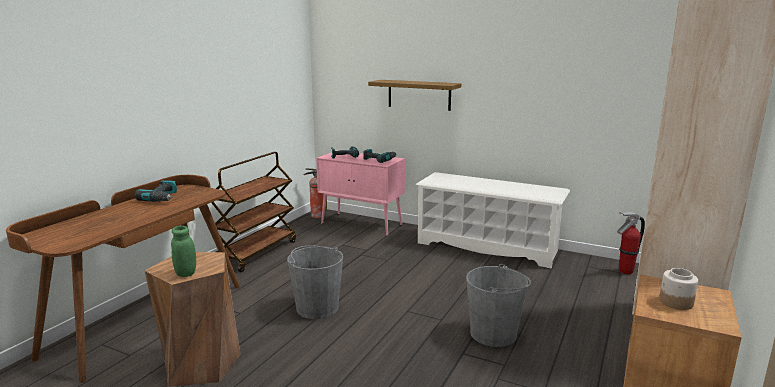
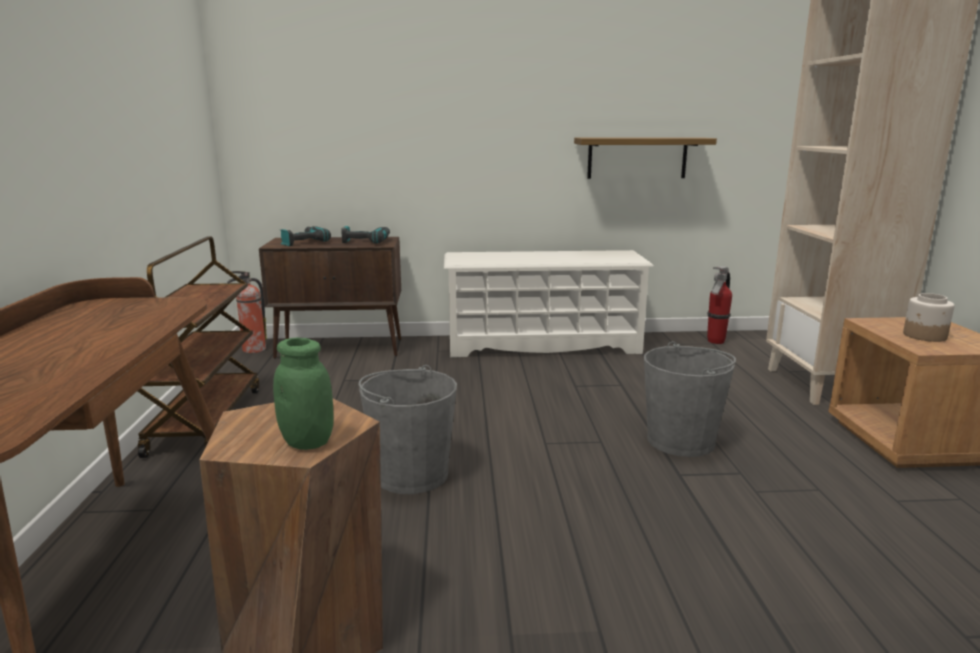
camera: 30 degrees left, 0 degrees up
power drill [134,180,177,202] -> none
pink cabinet [316,150,405,236] -> brown cabinet [259,237,401,359]
shelf [368,80,461,111] -> shelf moved to [574,137,717,179]

